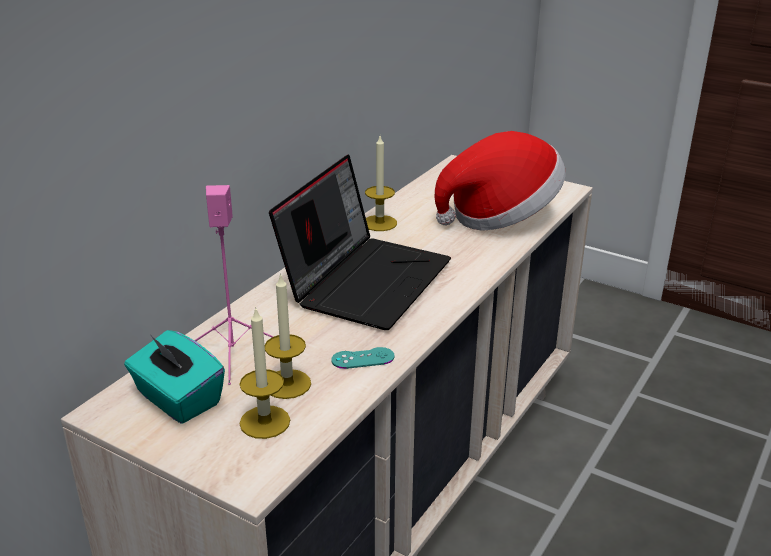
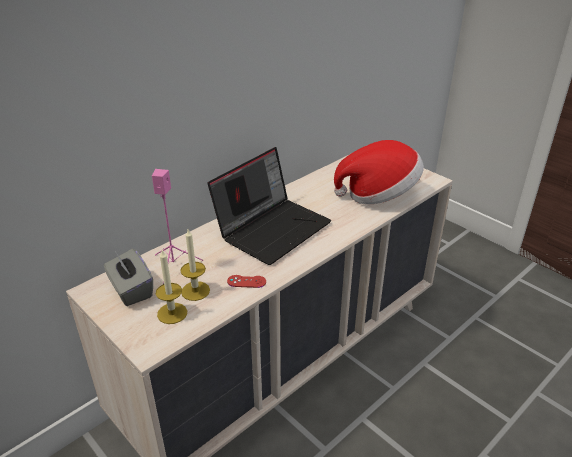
camera: 15 degrees right, 5 degrees up
turquoise tissue box [124,330,225,424] -> grey tissue box [104,249,153,306]
turquoise game controller [331,347,395,369] -> red game controller [227,275,266,288]
candle [365,136,397,231] -> none

